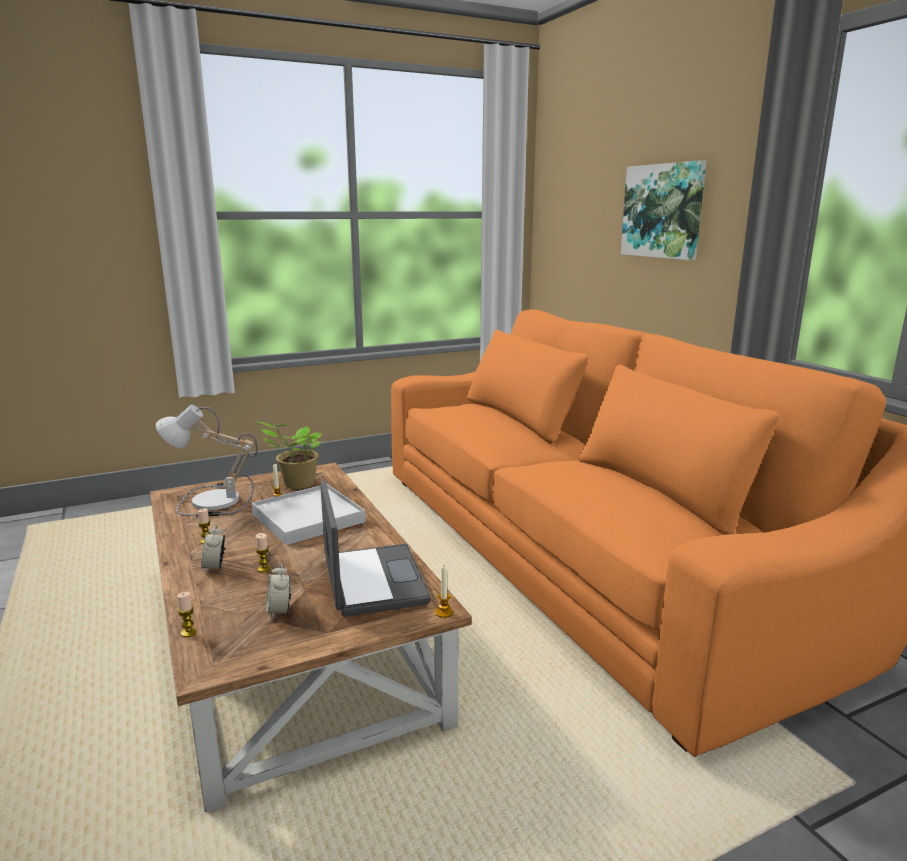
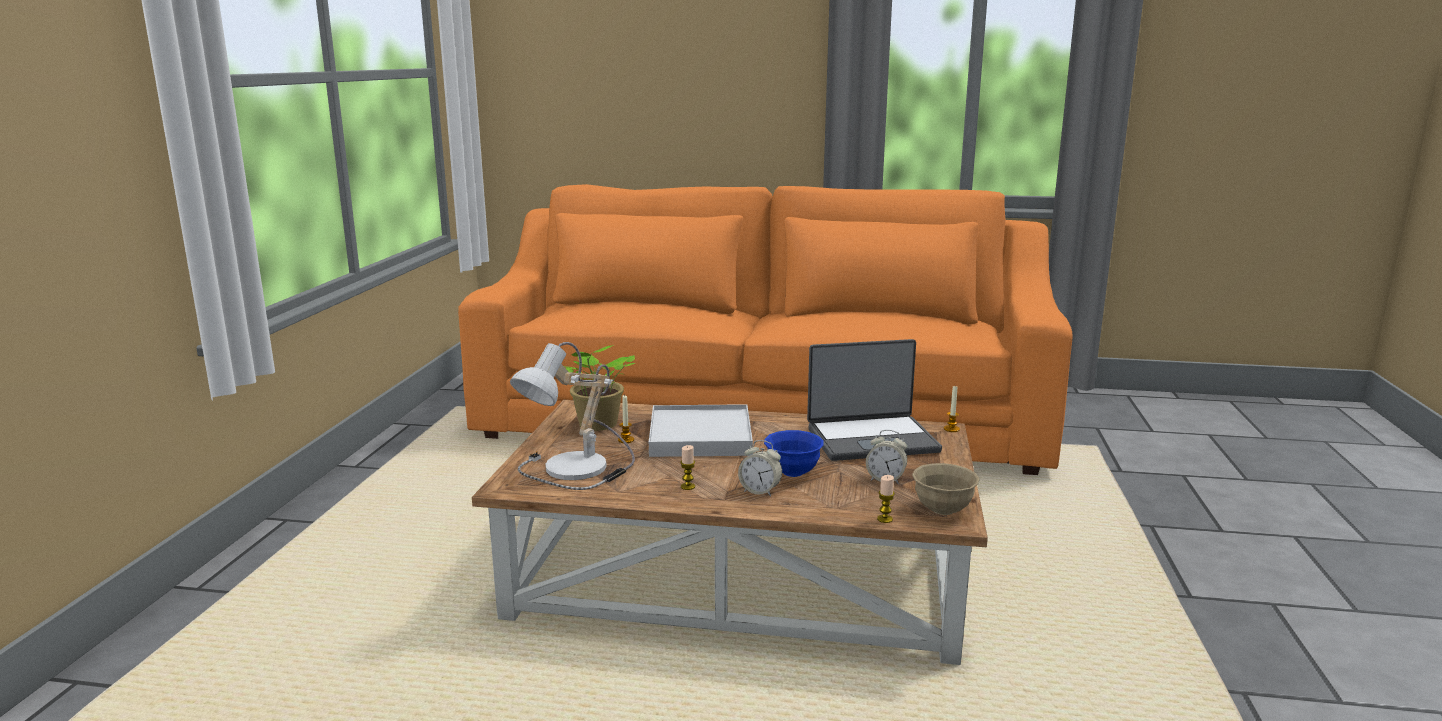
camera: 55 degrees left, 0 degrees up
candle [256,533,271,572] -> blue bowl [764,430,824,477]
laptop [320,481,431,617] -> laptop turned 150 degrees clockwise [807,339,942,461]
picture [621,160,706,260] -> none
none -> beige bowl [912,463,980,515]

